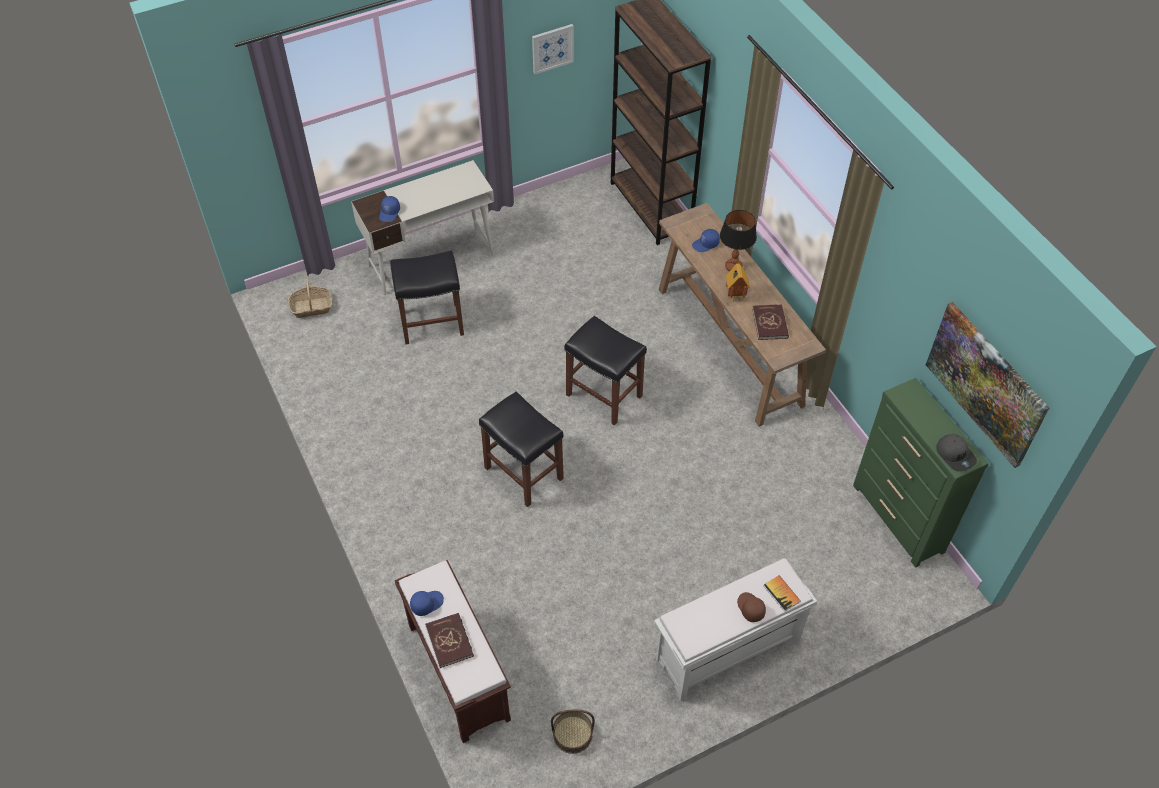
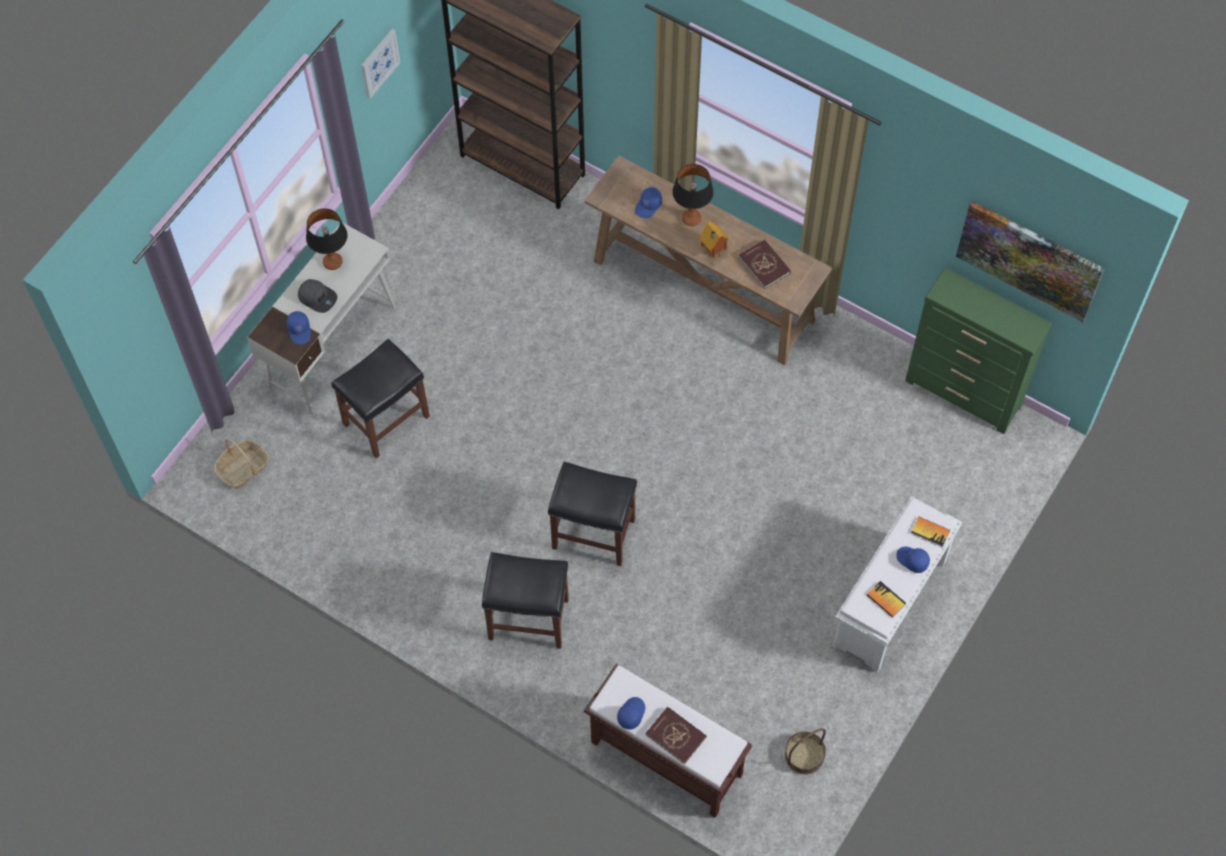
camera: 30 degrees left, 10 degrees up
black stool [565,316,647,426] -> black stool moved to [482,552,569,649]
brown cap [737,592,766,622] -> blue cap [896,546,930,573]
grey cap [936,434,977,472] -> grey cap moved to [298,279,337,313]
none -> table lamp [306,208,347,270]
none -> book [867,581,906,618]

